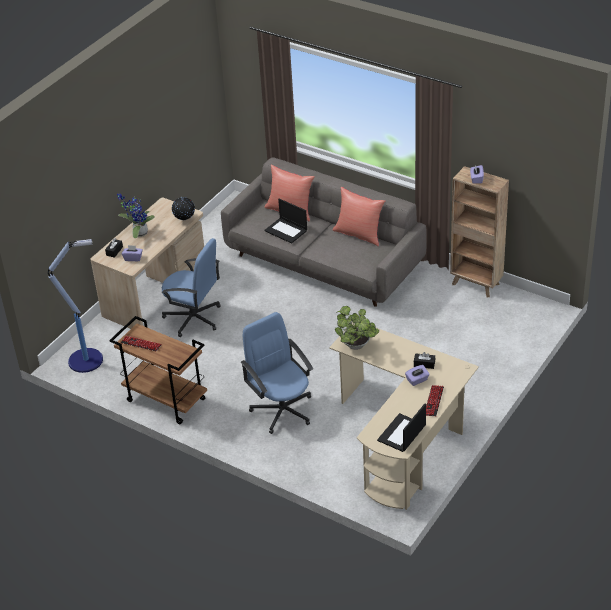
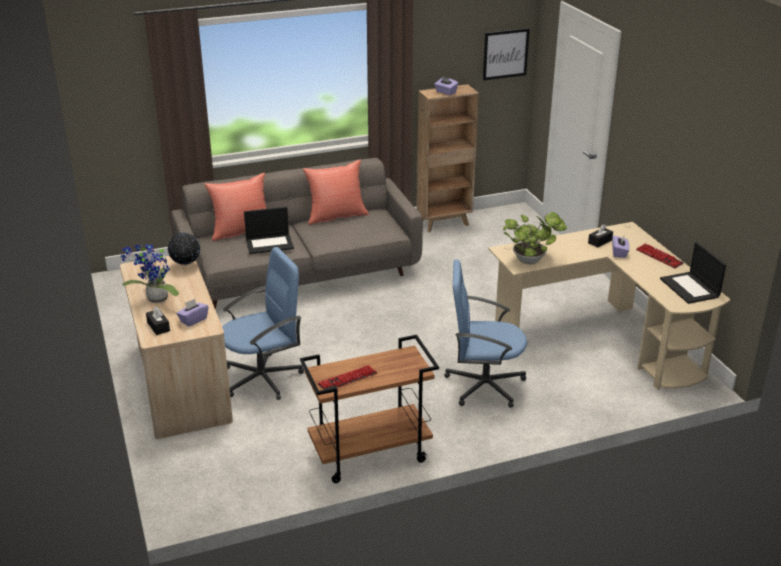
camera: 55 degrees left, 10 degrees down
floor lamp [48,239,103,373] -> none
none -> picture [483,28,530,80]

